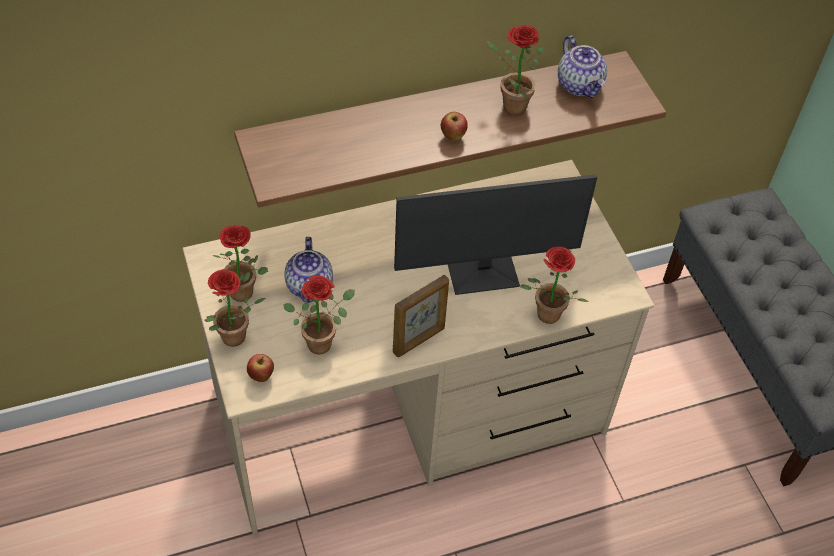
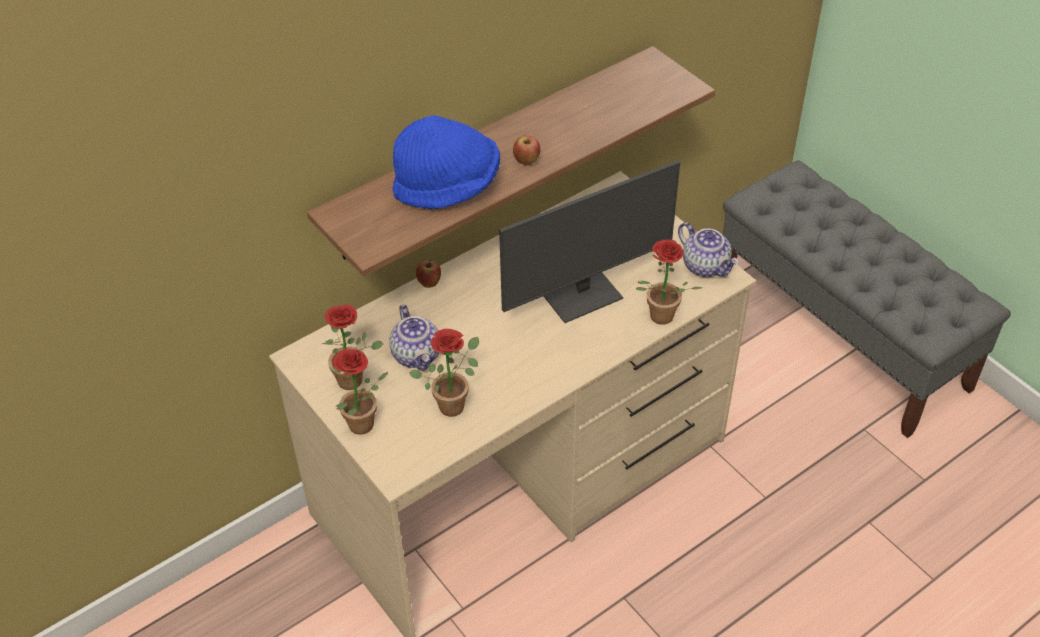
camera: 15 degrees left, 5 degrees down
apple [247,354,274,382] -> apple moved to [416,260,441,288]
picture frame [393,274,449,357] -> none
potted plant [487,25,544,115] -> none
teapot [558,35,607,98] -> teapot moved to [678,222,739,277]
none -> blue hat [392,116,500,209]

